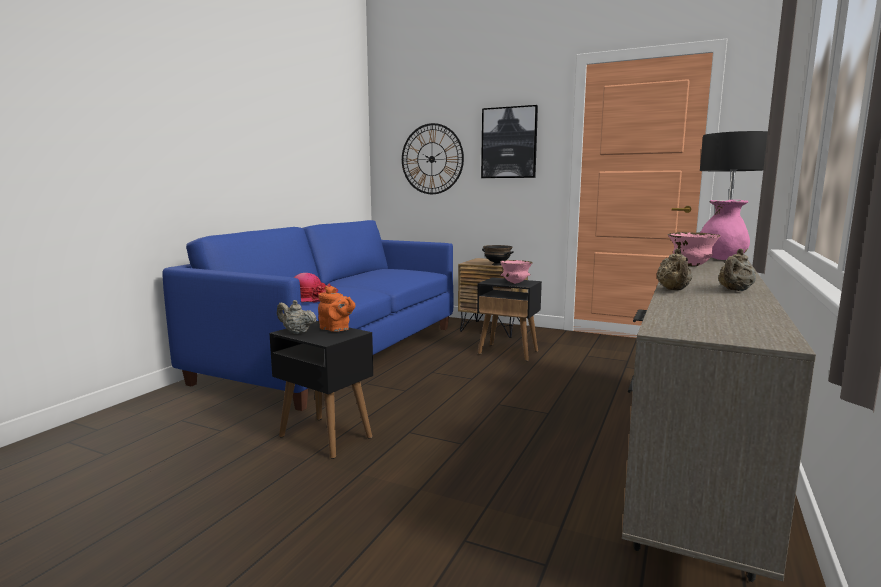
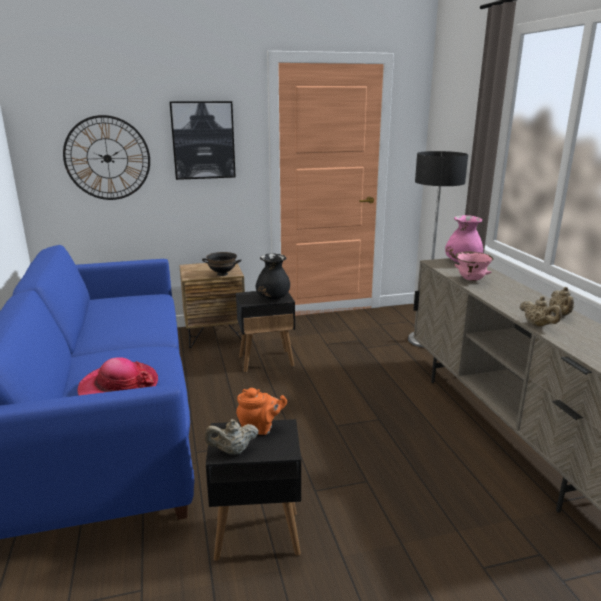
camera: 40 degrees left, 10 degrees up
pink bowl [500,260,533,284] -> black vase [256,253,290,300]

